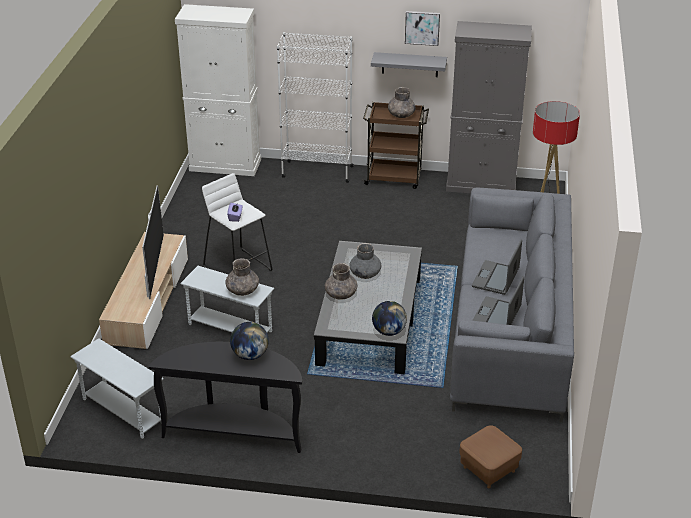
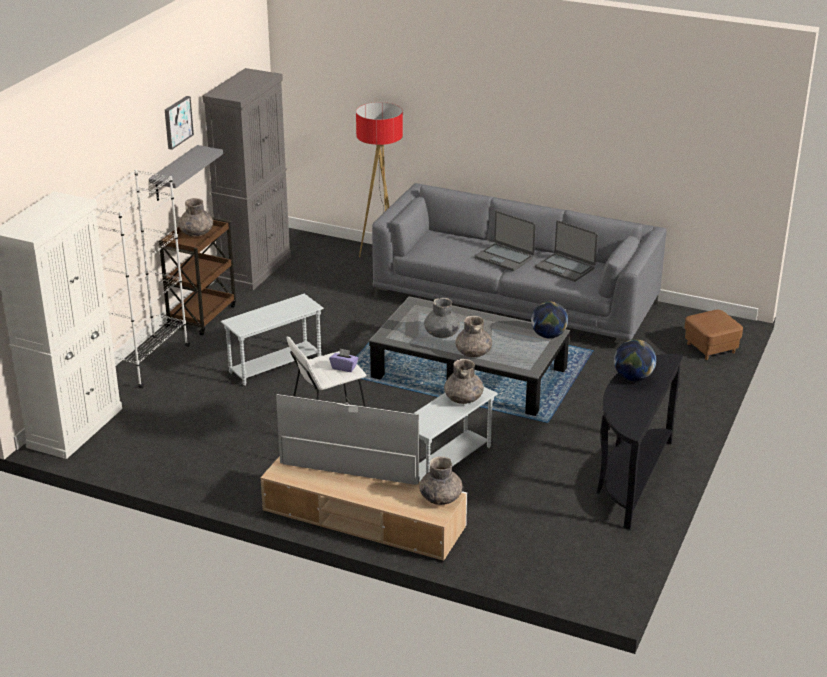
camera: 75 degrees left, 5 degrees down
white side table [71,338,163,439] -> white side table moved to [221,294,324,386]
none -> grey vase [419,456,463,505]

